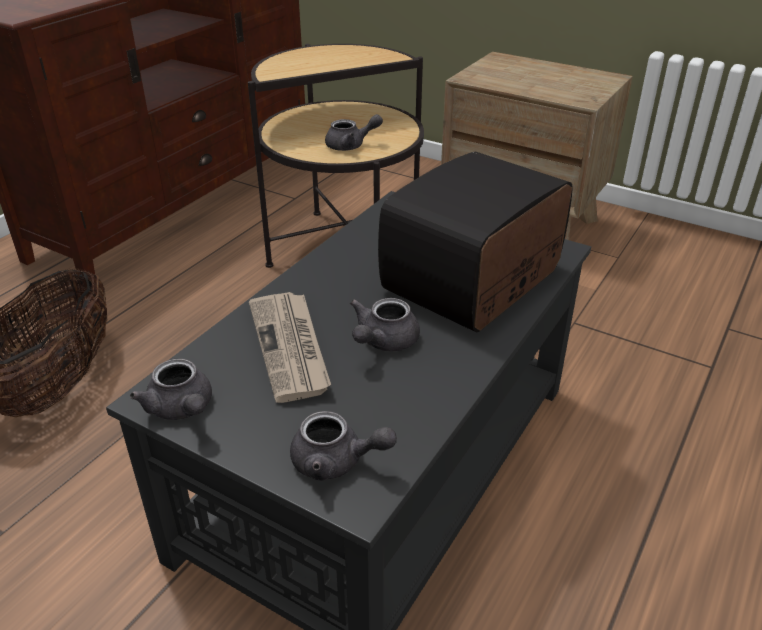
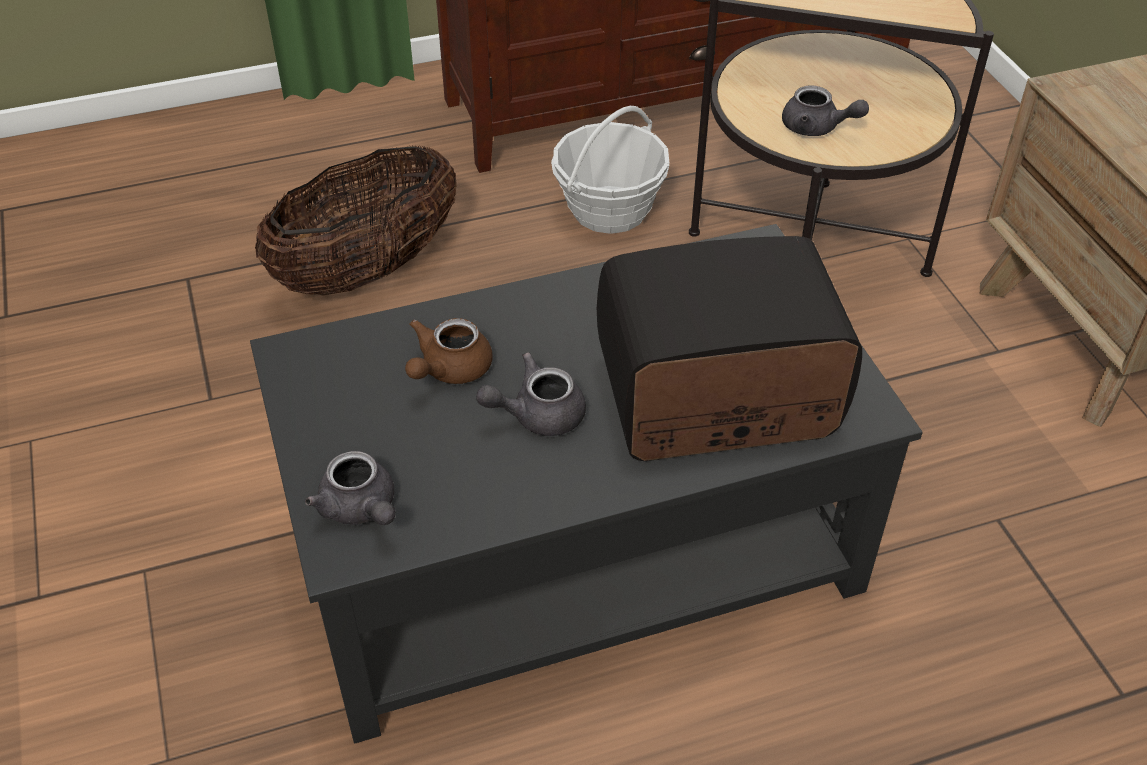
camera: 40 degrees right, 10 degrees up
grey teapot [130,359,212,420] -> none
newspaper [249,292,331,403] -> brown teapot [405,318,492,384]
none -> basket [551,106,670,234]

